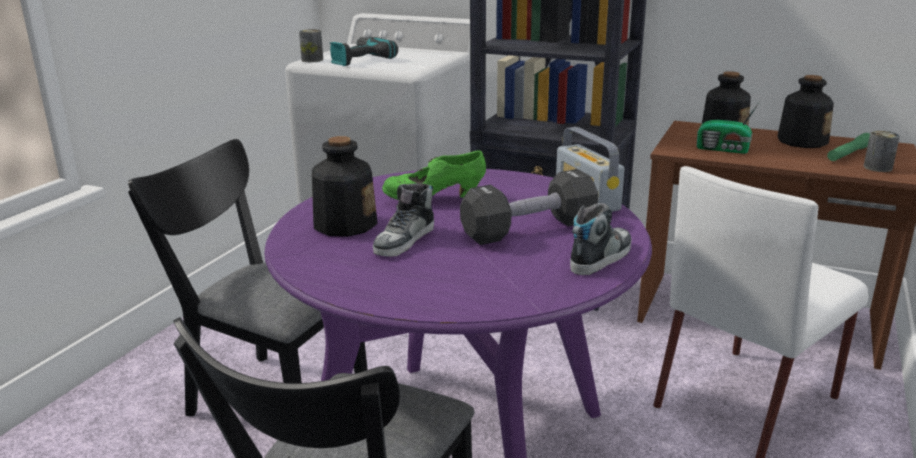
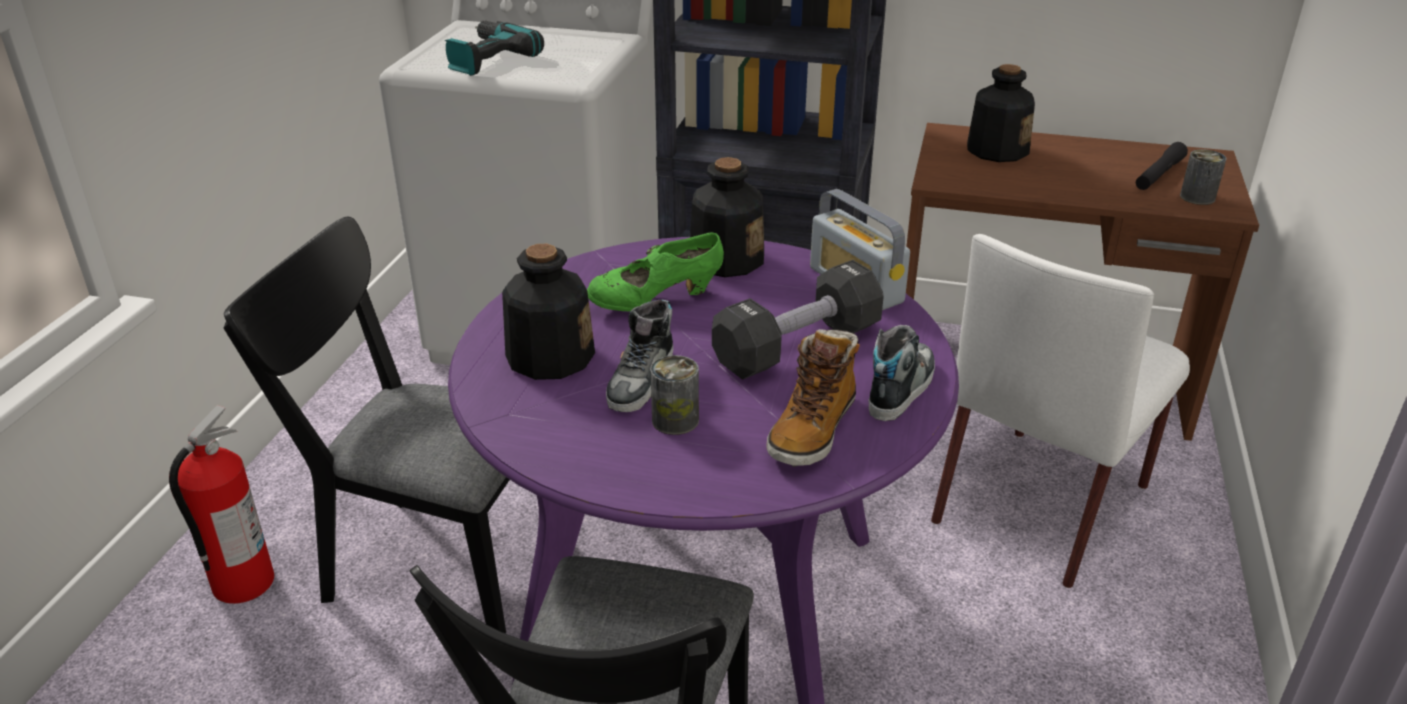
camera: 10 degrees left, 10 degrees up
can [299,29,323,62] -> can moved to [650,355,699,435]
radio [697,101,760,154] -> none
bottle [777,75,834,148] -> bottle moved to [690,157,764,277]
green flashlight [827,133,870,161] -> black flashlight [1136,142,1188,190]
none -> fire extinguisher [169,405,274,604]
none -> boot [766,329,860,467]

